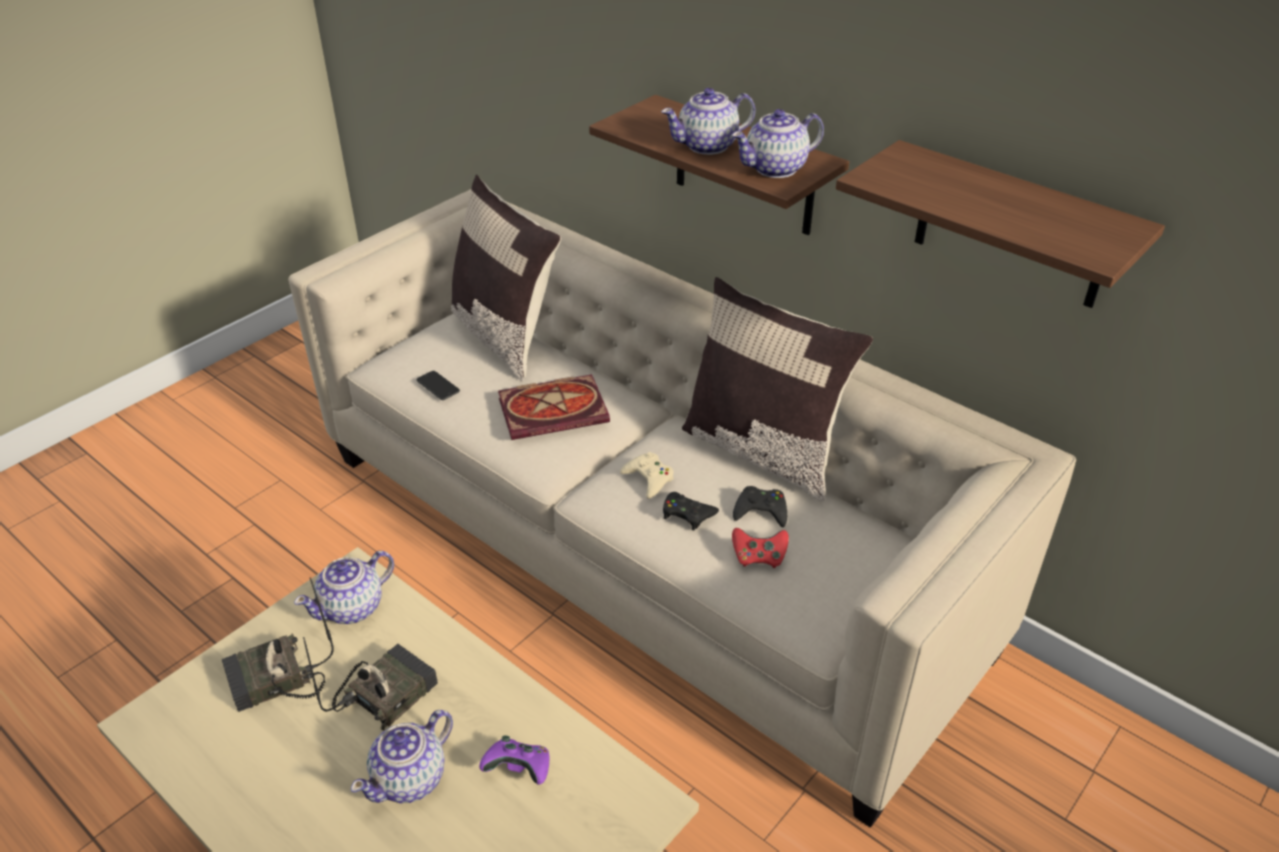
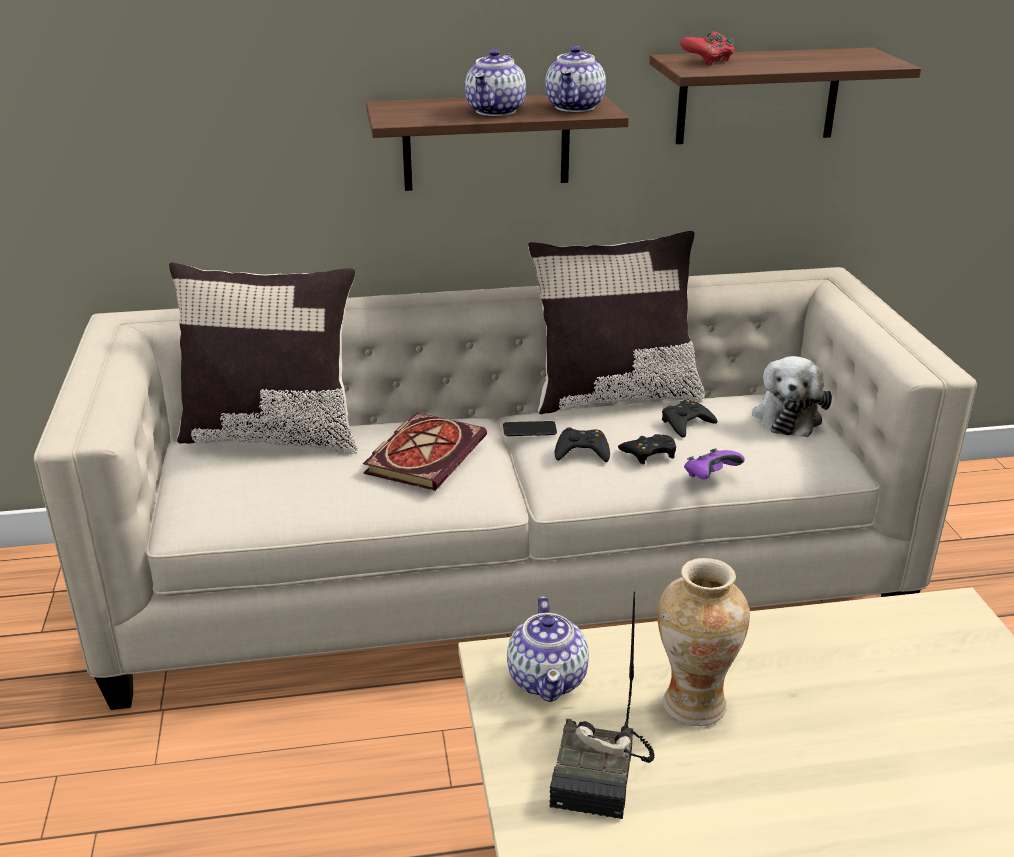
camera: 50 degrees left, 10 degrees down
radio [303,637,438,731] -> vase [658,558,750,726]
teapot [351,710,453,803] -> none
phone [417,371,460,400] -> phone moved to [503,421,557,436]
purple game controller [479,735,549,784] -> purple game controller moved to [684,448,745,479]
beige game controller [620,452,674,499] -> black game controller [555,427,610,462]
red game controller [732,528,789,568] -> red game controller moved to [680,31,735,65]
none -> plush toy [752,356,832,437]

